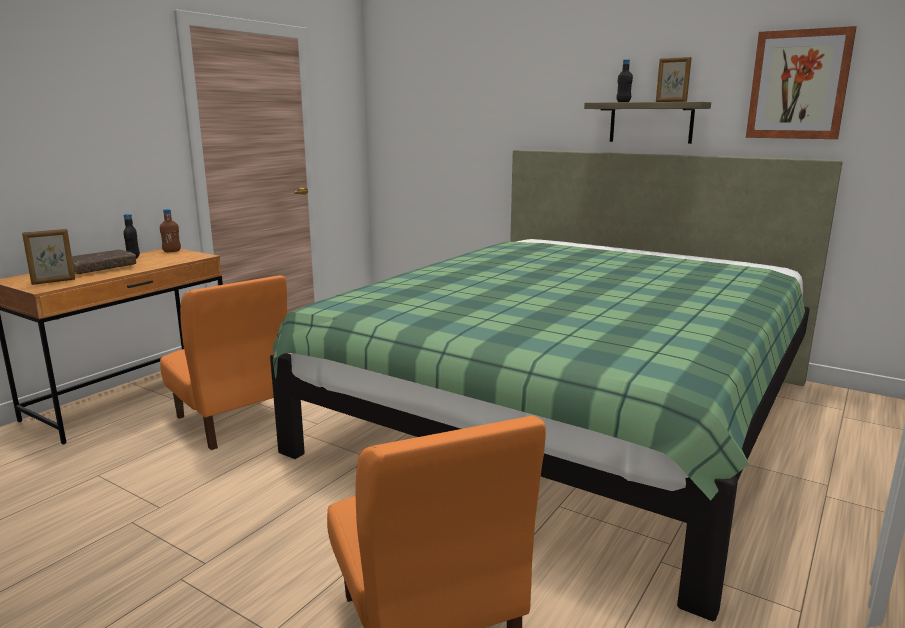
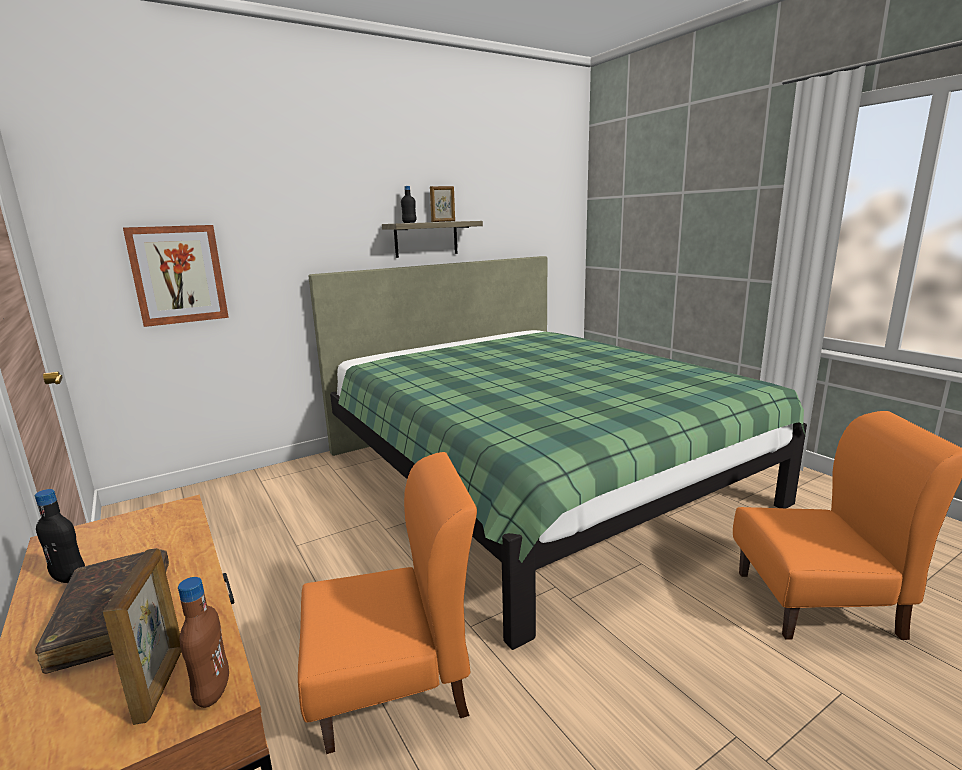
camera: 65 degrees left, 0 degrees up
brown bottle [160,209,181,252] -> brown bottle moved to [178,577,229,708]
picture [746,26,857,139] -> picture moved to [123,225,229,327]

